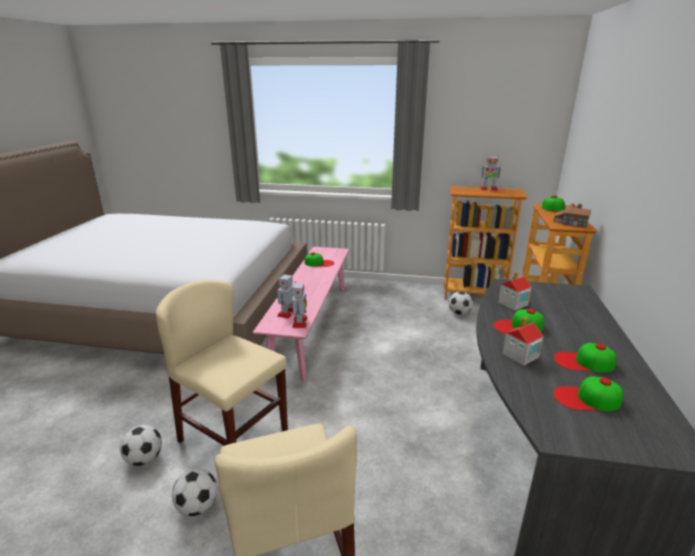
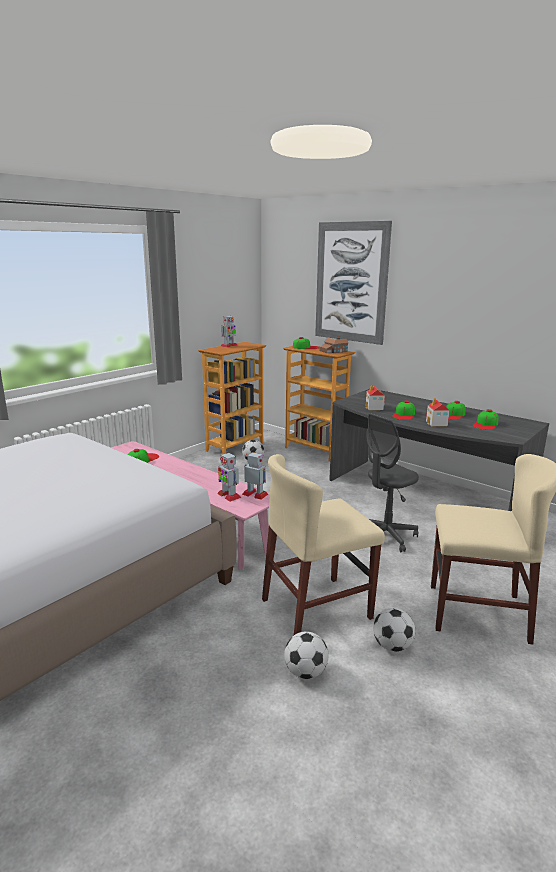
camera: 60 degrees left, 5 degrees down
none -> picture [315,221,392,345]
none -> grey office chair [366,413,419,552]

